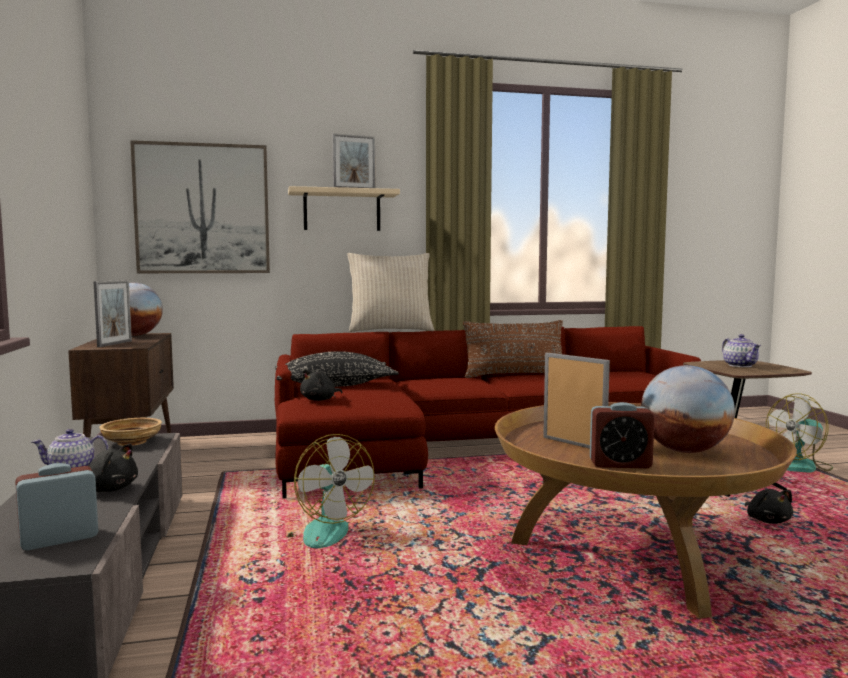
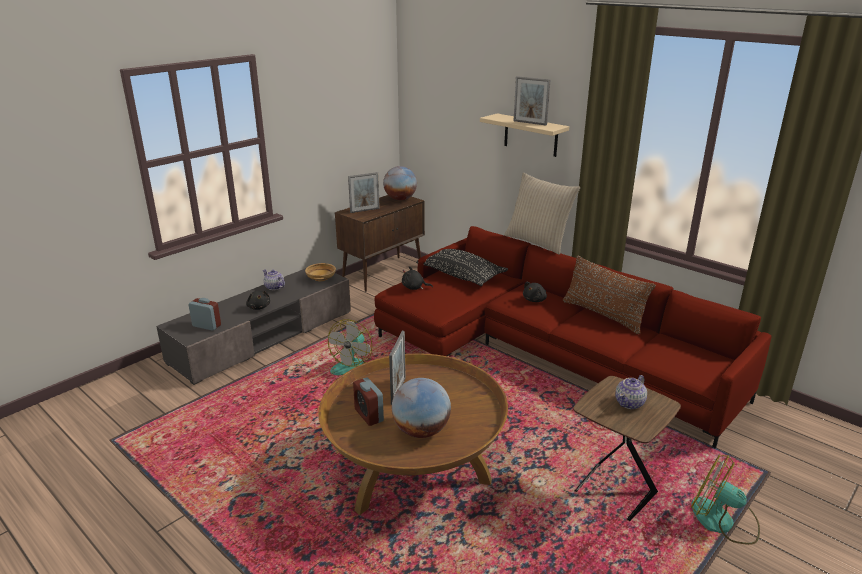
camera: 55 degrees right, 20 degrees up
picture [130,140,270,273] -> none
black plush toy [745,489,793,524] -> black plush toy moved to [523,282,547,302]

